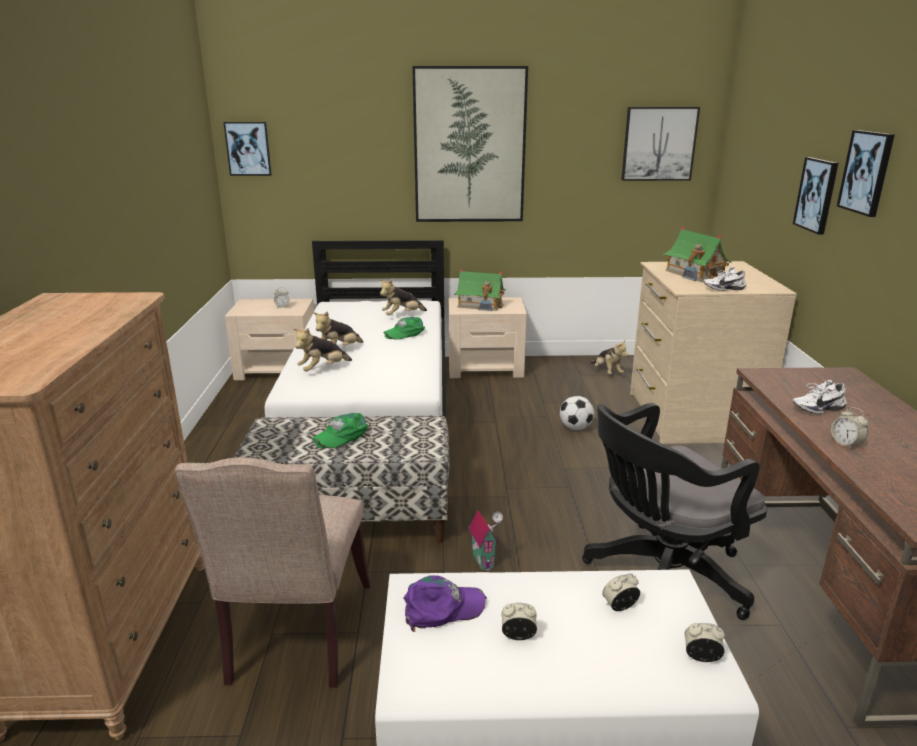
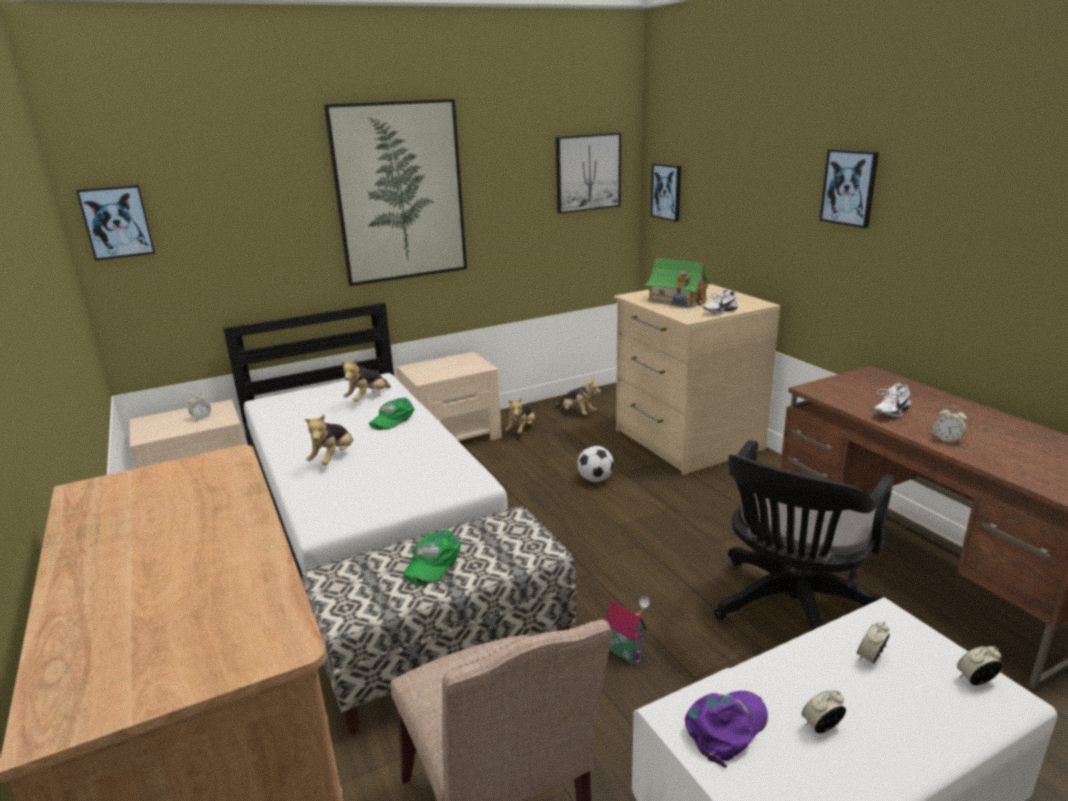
camera: 25 degrees left, 0 degrees up
plush toy [293,328,352,371] -> plush toy moved to [505,398,535,434]
toy house [454,269,505,311] -> none
picture [793,157,838,235] -> picture moved to [651,163,681,222]

